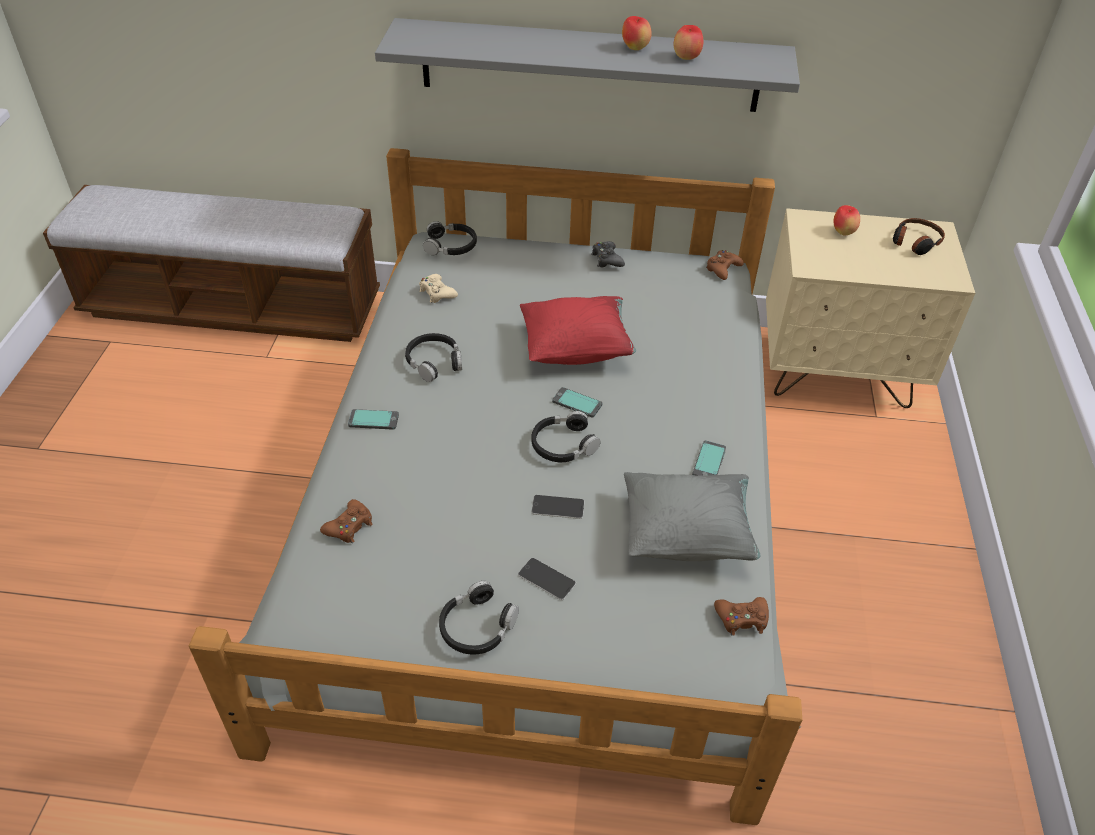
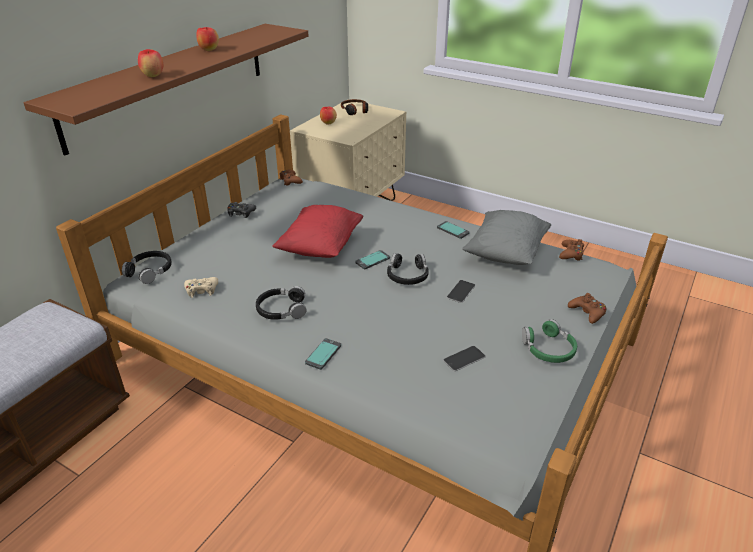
camera: 65 degrees left, 10 degrees down
brown game controller [320,499,373,543] -> brown game controller moved to [568,293,606,324]
grey shelf [375,18,800,112] -> brown shelf [24,24,309,155]
black headphones [439,581,519,655] -> green headphones [522,319,577,363]
phone [518,558,576,600] -> phone moved to [443,346,486,371]
apple [673,25,703,60] -> apple moved to [138,49,163,77]

